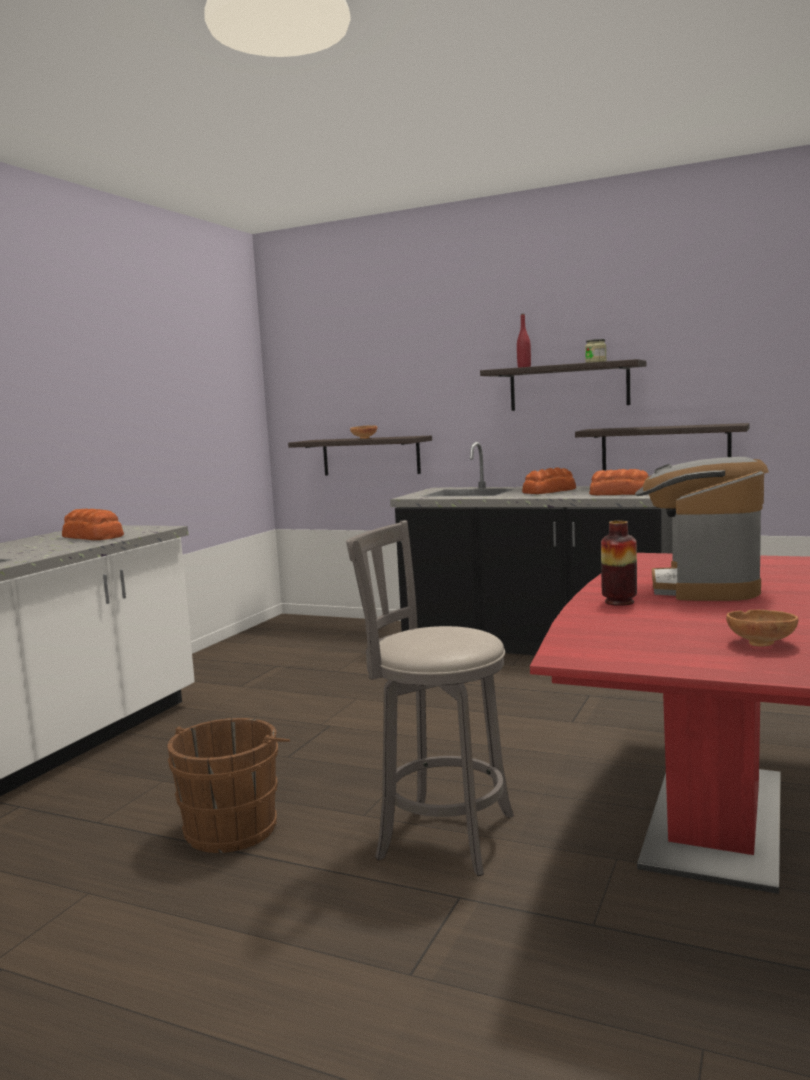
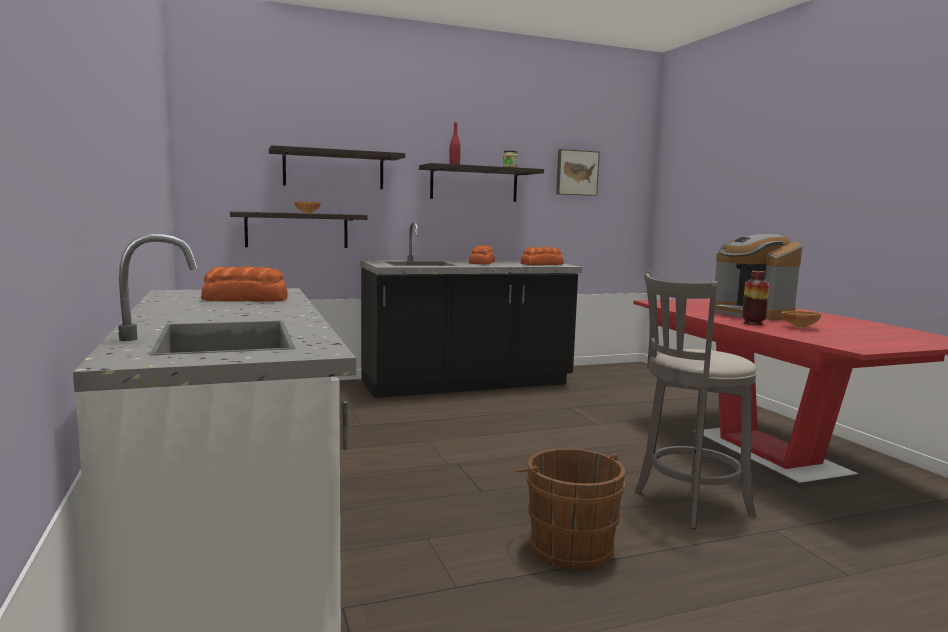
camera: 45 degrees left, 0 degrees up
shelf [575,423,750,470] -> shelf moved to [269,145,405,189]
brown bowl [726,610,798,646] -> brown bowl moved to [781,311,821,329]
none -> picture [556,149,600,196]

